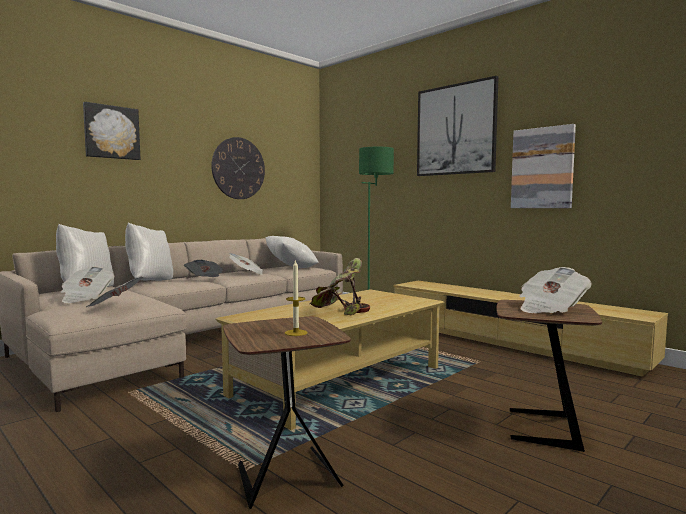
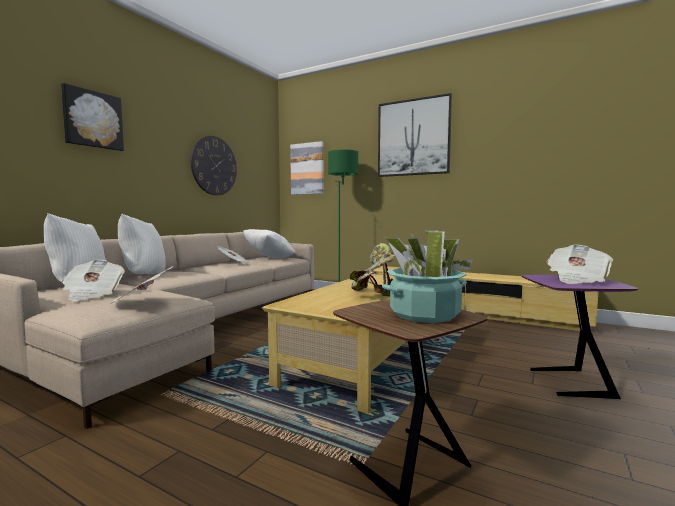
camera: 15 degrees left, 0 degrees up
newspaper [184,260,224,277] -> none
candle [285,259,308,336] -> potted plant [382,231,473,323]
brown side table [496,300,602,452] -> purple side table [522,275,638,399]
picture [511,124,576,208] -> picture moved to [290,141,324,195]

